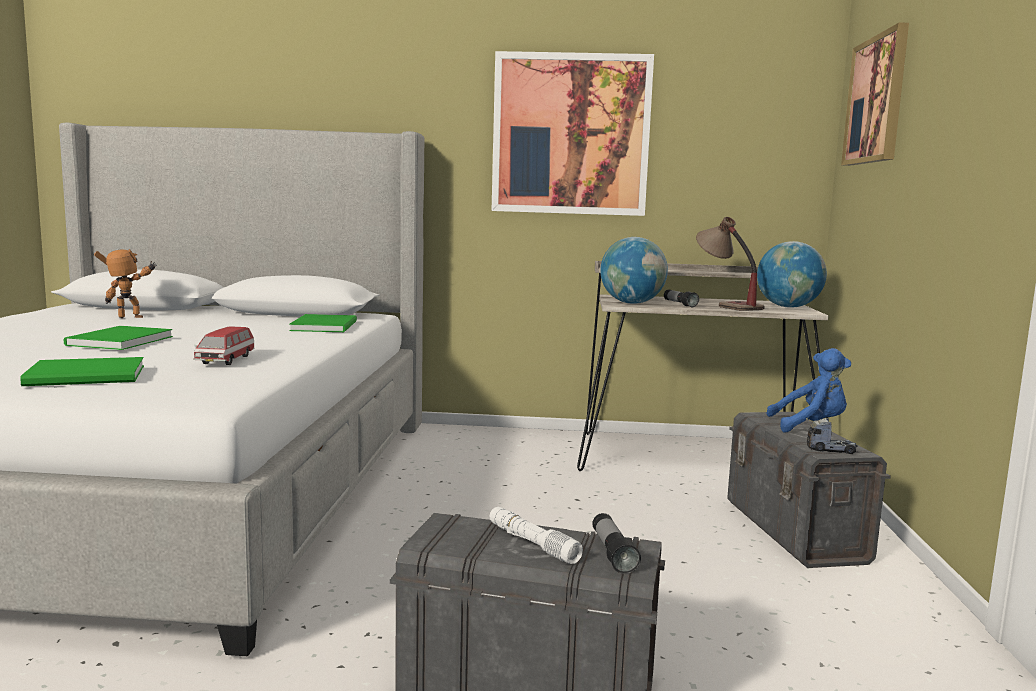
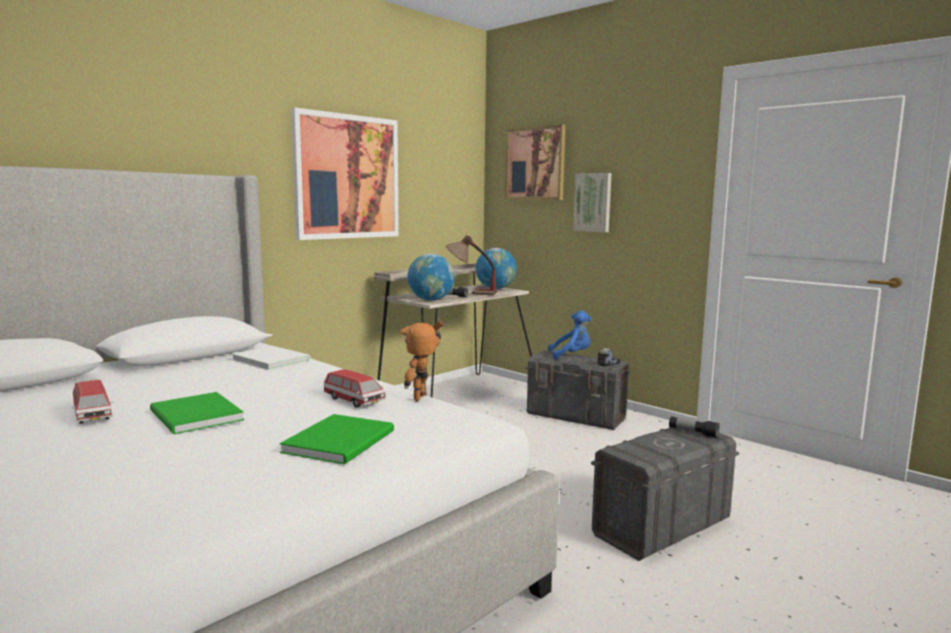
camera: 50 degrees left, 0 degrees up
toy robot [94,249,157,318] -> toy robot moved to [399,321,443,401]
green book [289,314,357,332] -> white book [232,346,310,370]
white flashlight [489,507,583,564] -> none
blue plush toy [766,348,851,433] -> blue plush toy turned 45 degrees clockwise [548,311,592,359]
none -> toy car [72,380,113,424]
none -> picture [573,173,611,232]

